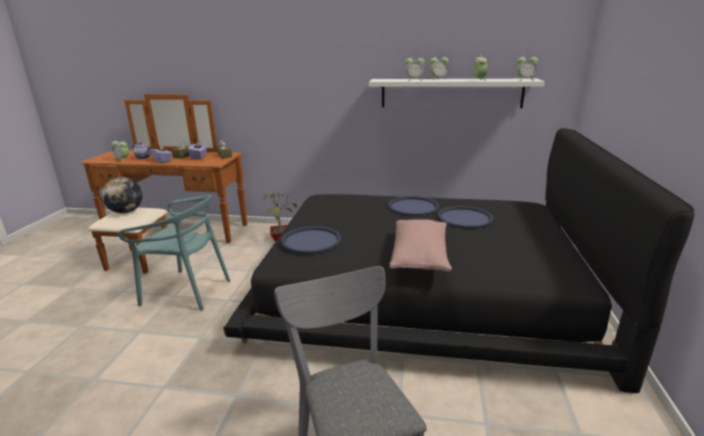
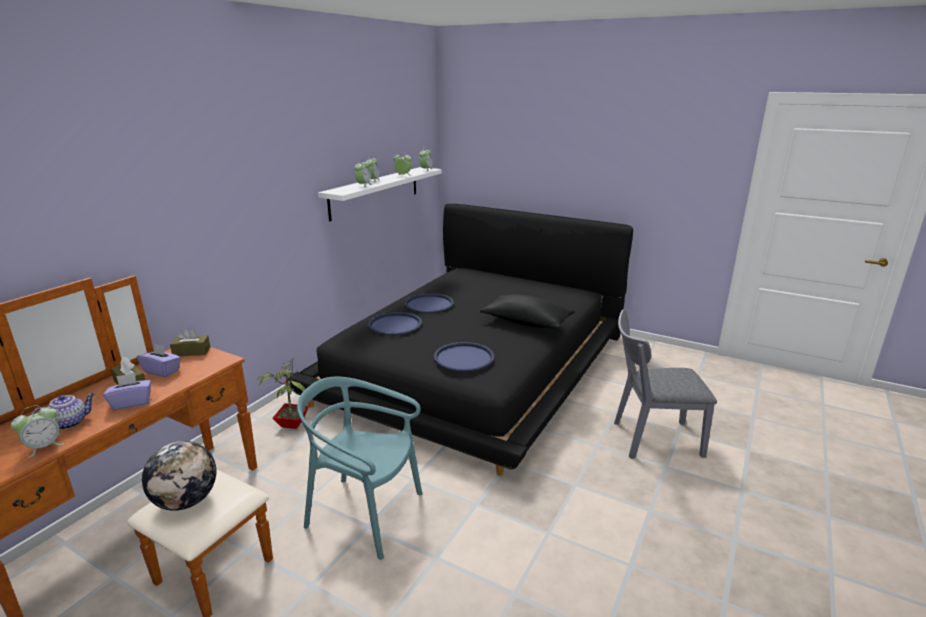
camera: 70 degrees left, 0 degrees up
turquoise chair [118,195,230,310] -> turquoise chair turned 105 degrees counterclockwise [297,376,423,560]
pink pillow [390,219,452,271] -> black pillow [480,294,575,329]
blue tray [438,206,493,228] -> blue tray moved to [368,312,422,336]

